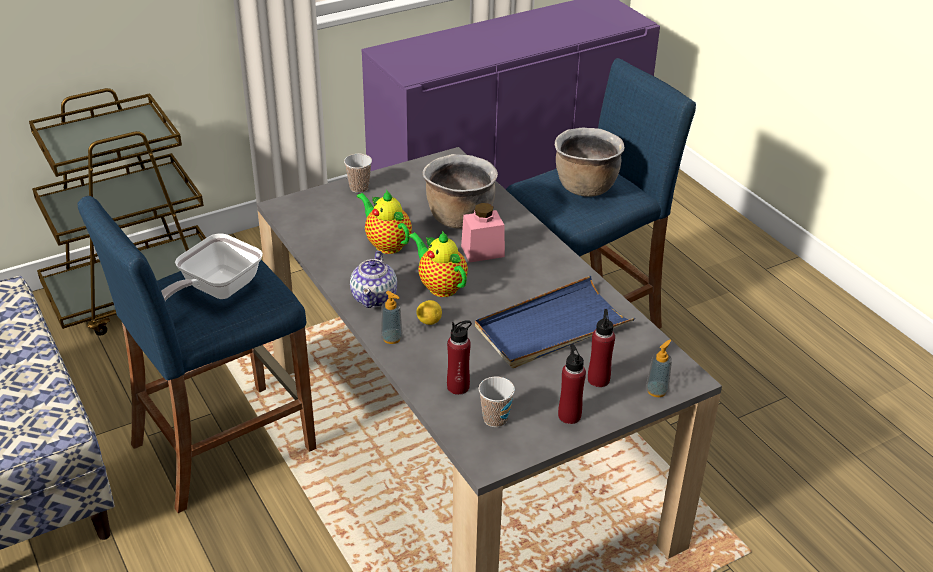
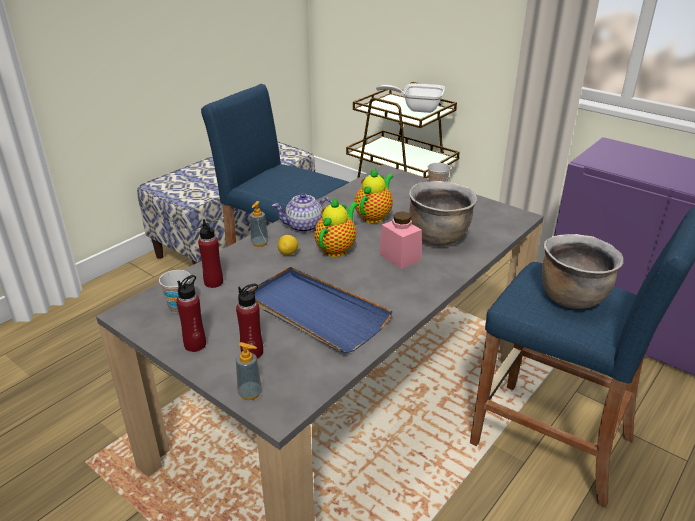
camera: 70 degrees right, 5 degrees down
frying pan [161,234,263,301] -> frying pan moved to [376,83,445,113]

